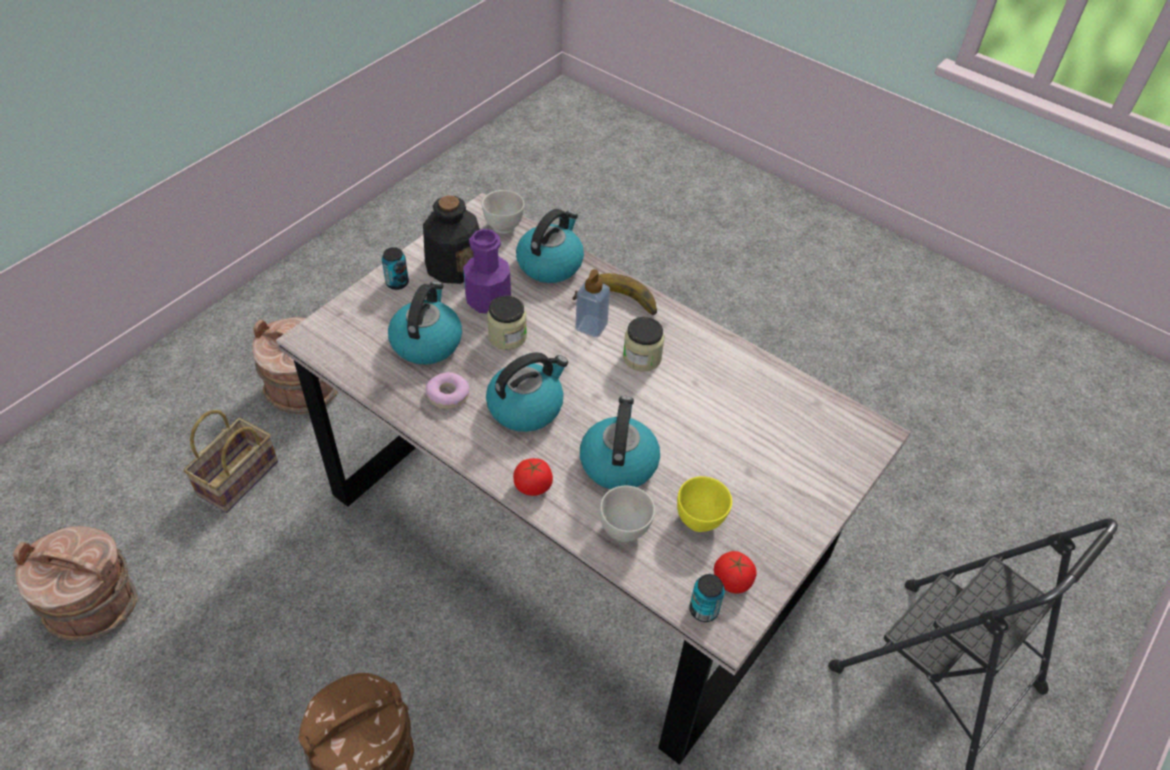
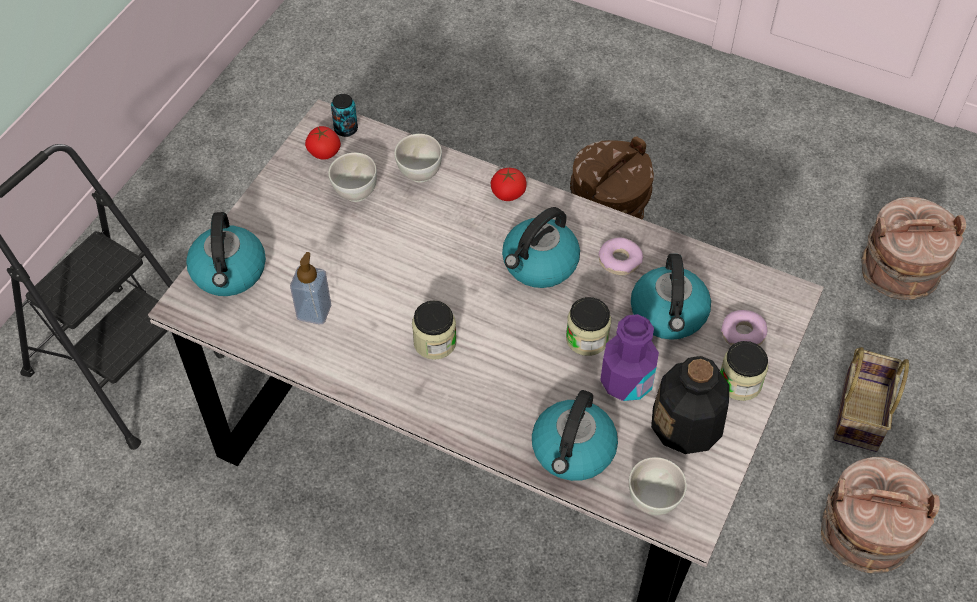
camera: 170 degrees right, 5 degrees up
can [382,247,409,290] -> jar [720,341,768,401]
banana [572,273,657,315] -> none
soap dispenser [575,269,610,338] -> soap dispenser moved to [290,252,331,325]
kettle [580,396,660,489] -> kettle moved to [186,212,266,296]
yellow bowl [677,476,732,532] -> white bowl [328,153,377,202]
none -> donut [721,310,767,346]

